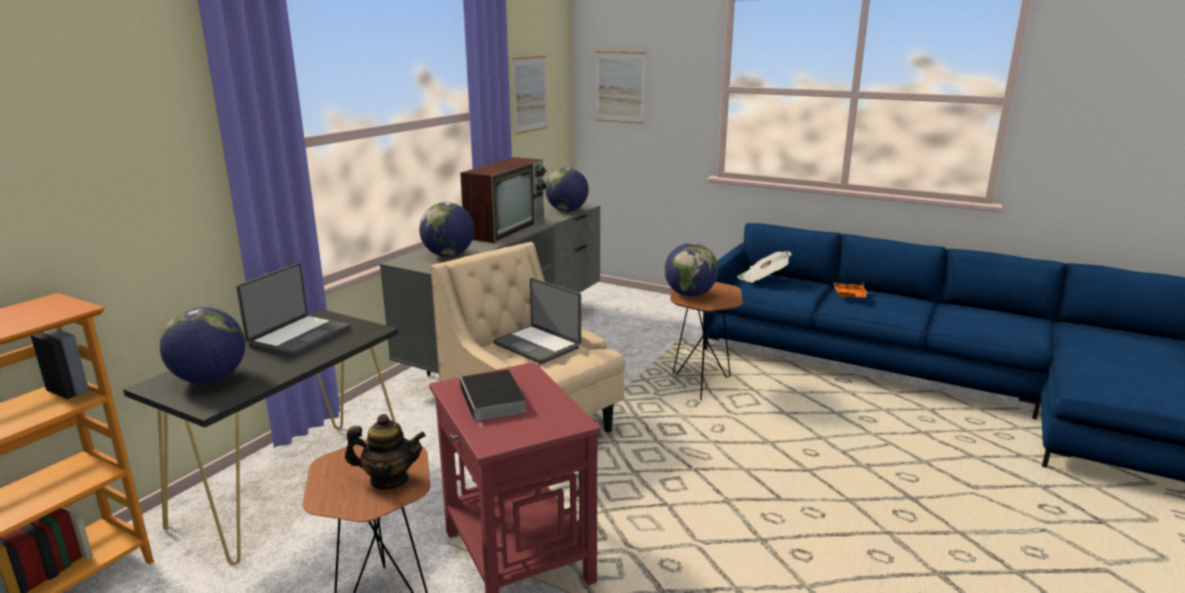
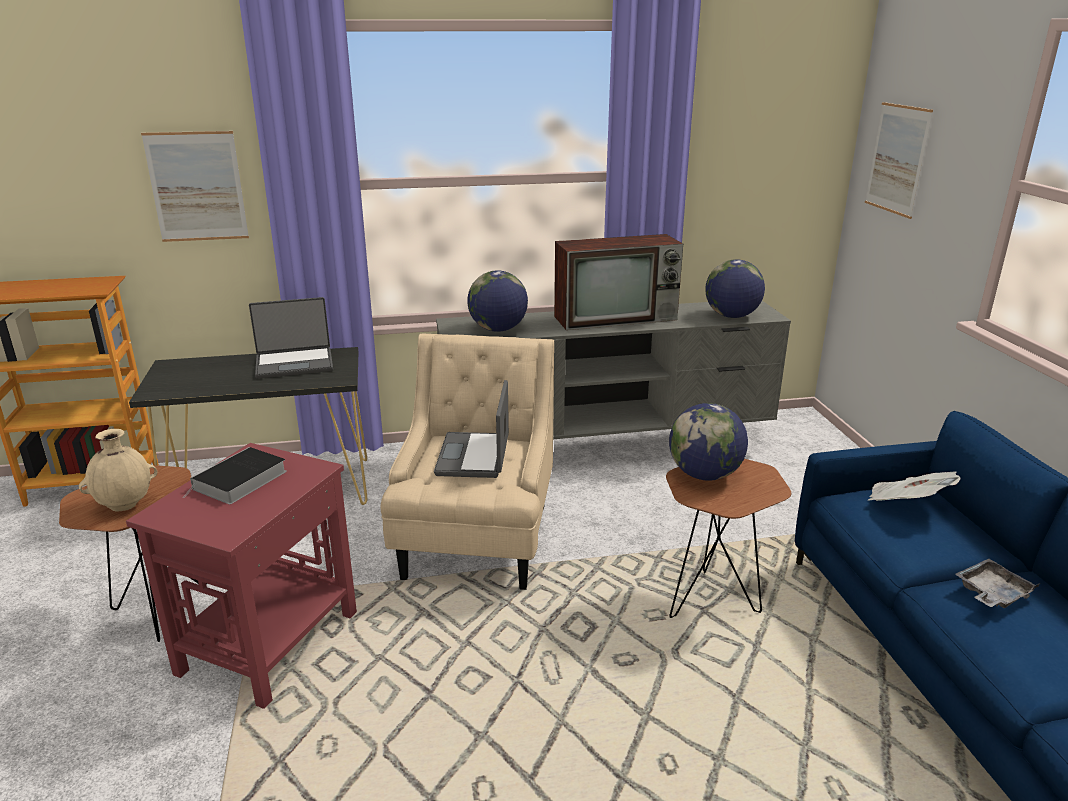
camera: 50 degrees right, 5 degrees up
globe [160,307,245,384] -> none
teapot [345,414,426,490] -> beige vase [79,429,158,512]
picture [513,56,548,134] -> picture moved to [141,131,249,242]
orange tray [833,282,868,298] -> grey tray [955,559,1040,608]

